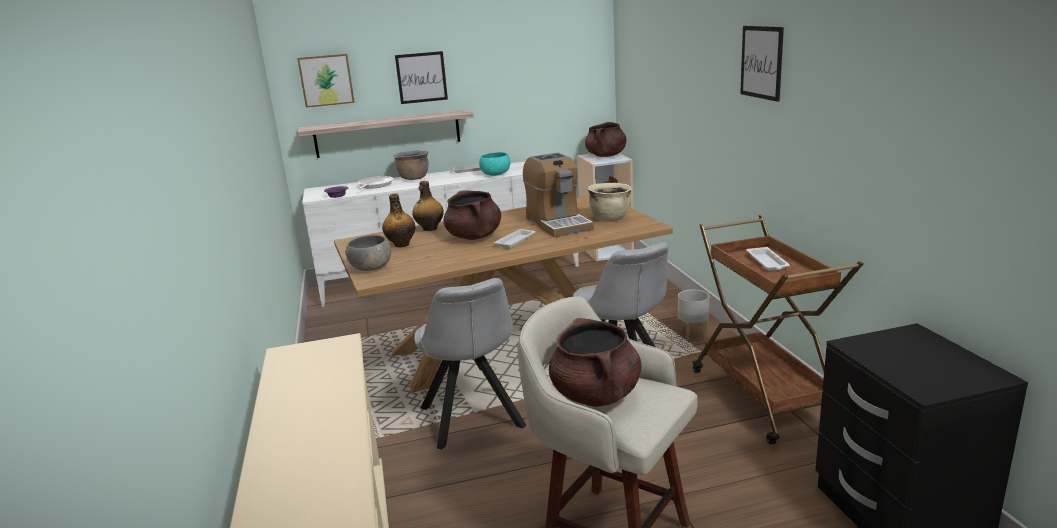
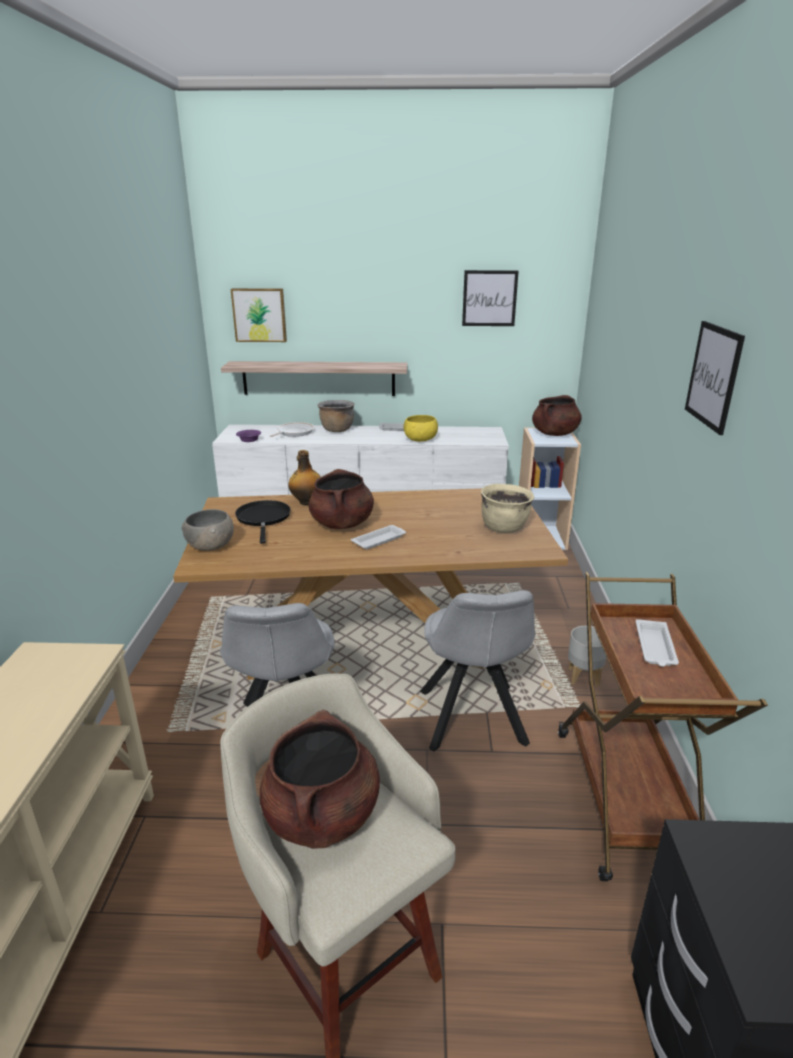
camera: 15 degrees right, 5 degrees up
bottle [382,193,415,247] -> black frying pan [235,500,291,544]
picture [395,51,448,104] -> picture moved to [462,270,519,326]
turquoise bowl [479,152,510,176] -> yellow bowl [404,415,438,442]
coffee machine [523,153,594,238] -> none

